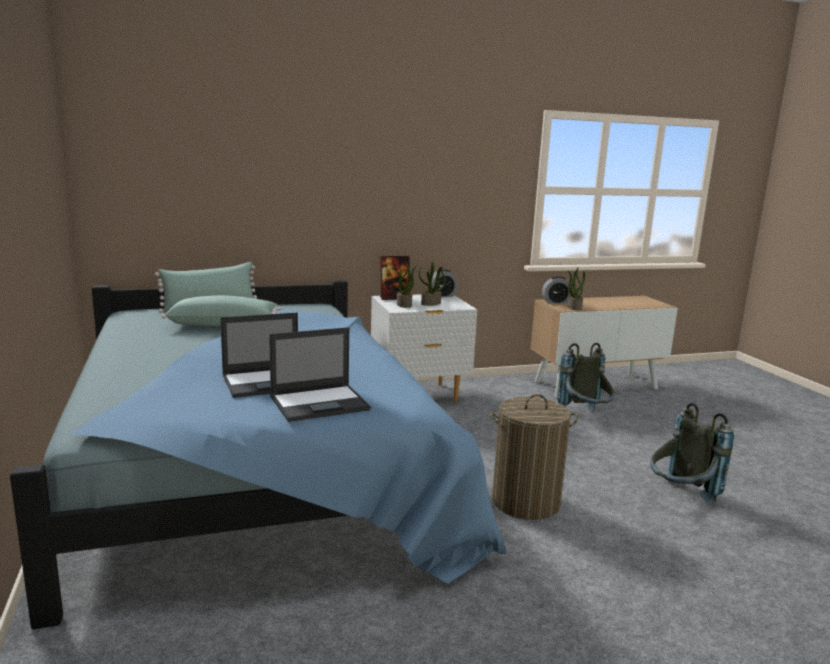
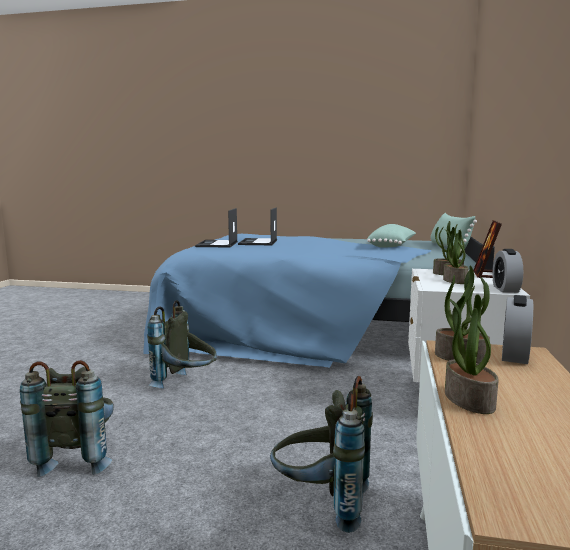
camera: 120 degrees right, 5 degrees down
laundry basket [491,394,578,520] -> grey backpack [147,300,217,389]
none -> potted plant [445,286,499,414]

